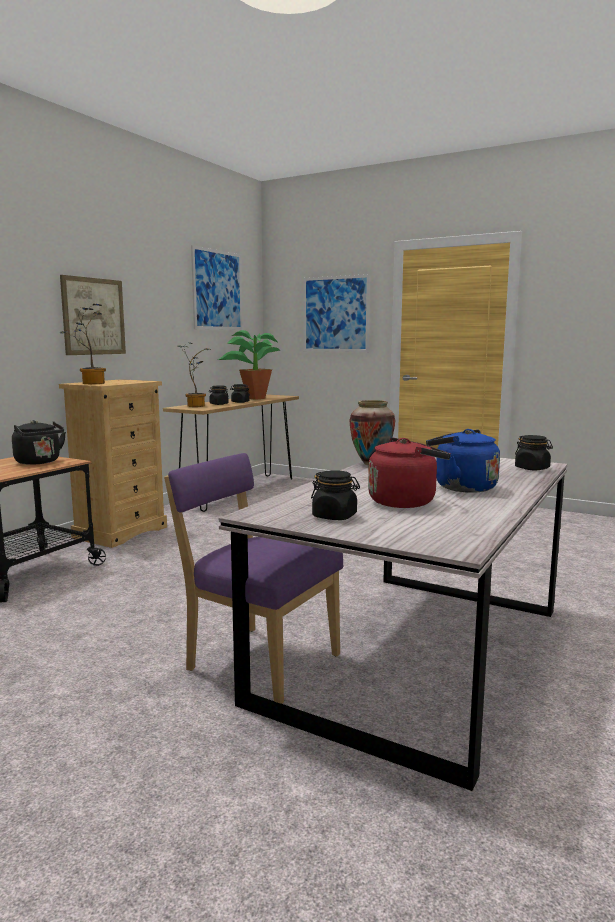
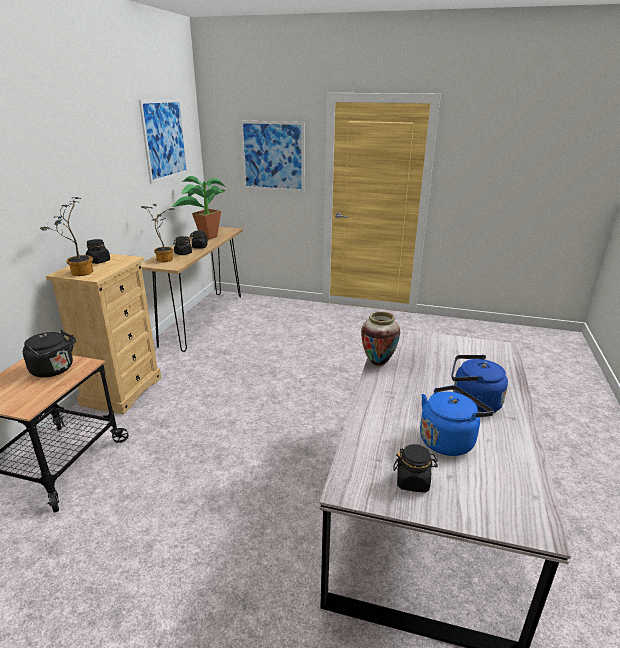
camera: 15 degrees left, 15 degrees up
picture [60,275,126,355] -> none
purple chair [164,453,344,704] -> none
red kettle [368,438,451,508] -> blue kettle [420,385,494,456]
black jar [515,435,553,470] -> black jar moved to [86,239,110,264]

